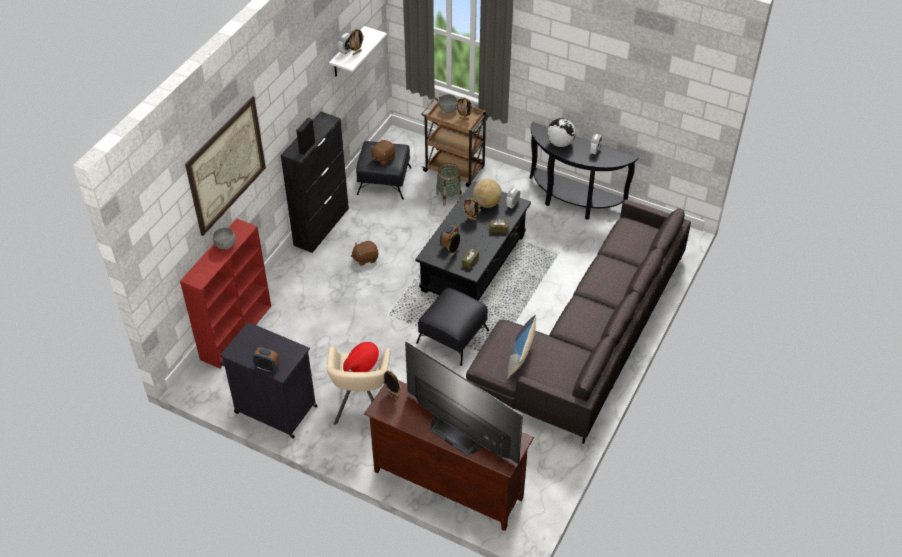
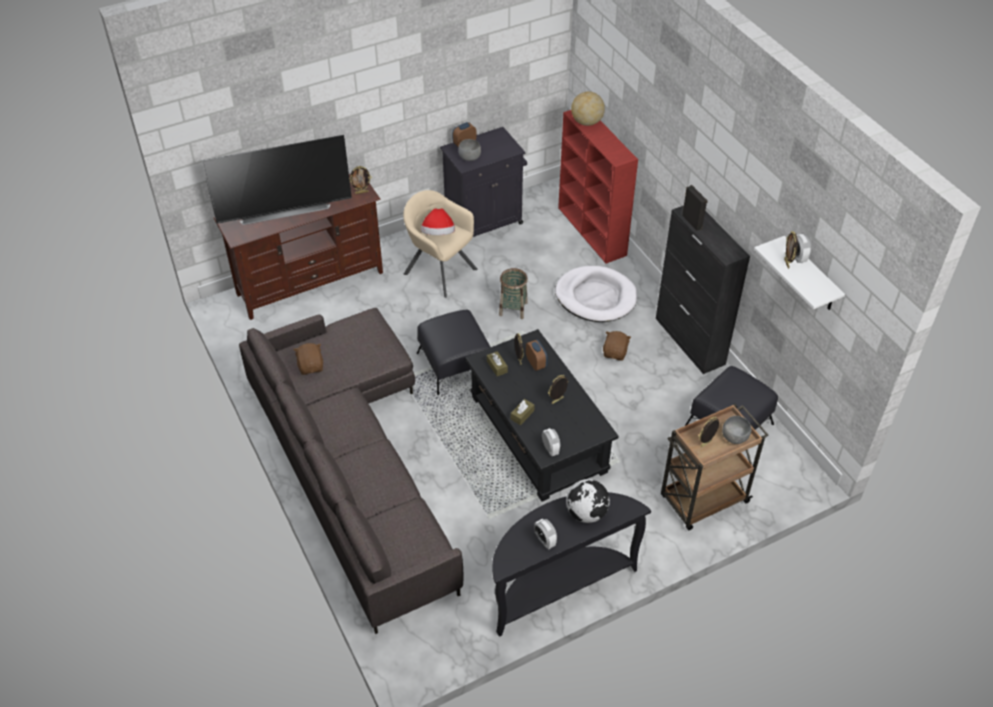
camera: 125 degrees right, 0 degrees up
picture [185,96,266,236] -> none
grey bowl [213,228,236,249] -> grey bowl moved to [458,139,481,161]
brown plush toy [370,140,396,165] -> brown plush toy moved to [293,343,323,375]
basket [436,163,462,206] -> basket moved to [499,268,528,319]
globe [473,179,502,208] -> globe moved to [571,92,605,126]
pillow [507,315,536,379] -> none
none -> white dog bed [555,266,638,322]

